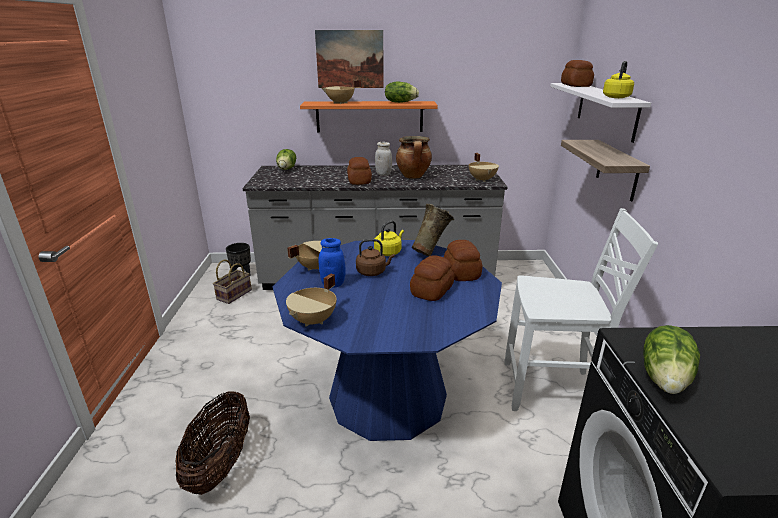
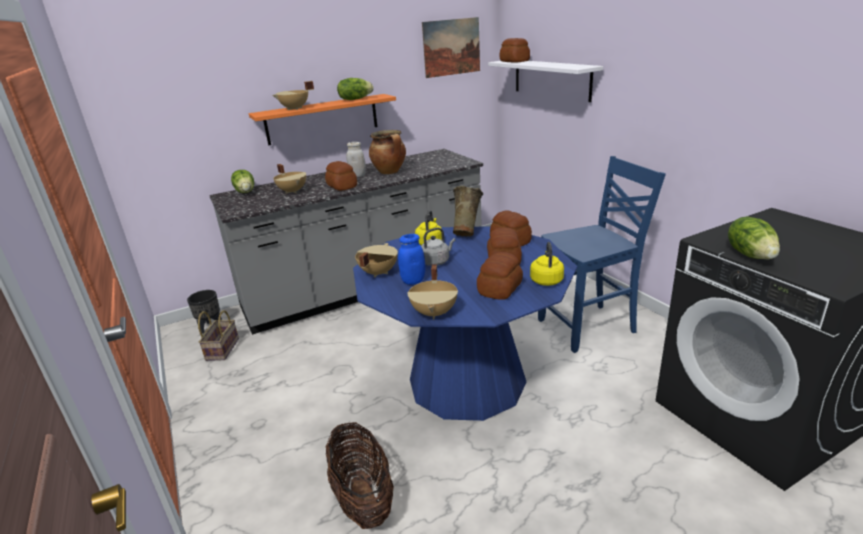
camera: 25 degrees left, 0 degrees up
picture [315,30,384,88] -> picture moved to [422,17,480,78]
brown kettle [356,239,395,276] -> grey kettle [421,228,455,266]
beige cooking pot [469,153,499,182] -> beige cooking pot moved to [273,164,306,194]
white chair [505,208,658,411] -> blue chair [538,156,666,353]
shelf [561,140,650,201] -> none
yellow kettle [603,61,634,98] -> yellow kettle moved to [530,242,564,286]
none -> bread [477,252,523,300]

